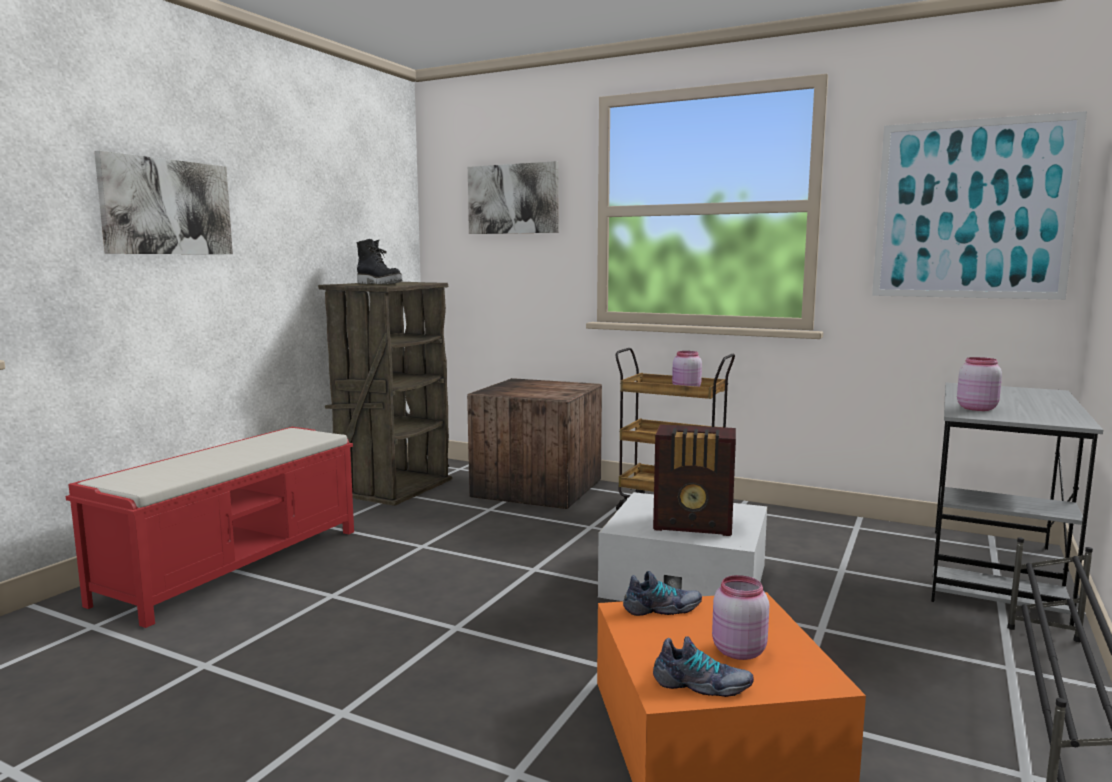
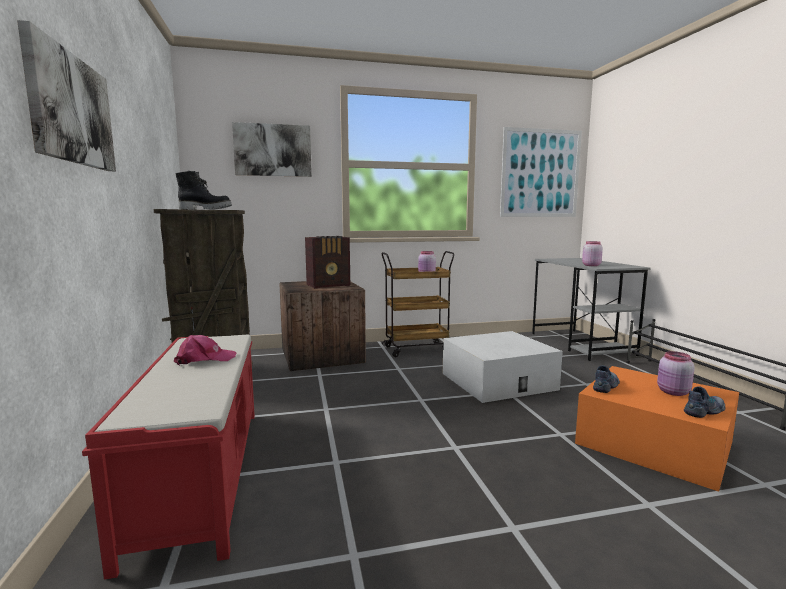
camera: 40 degrees left, 0 degrees up
radio [653,424,736,536] -> radio moved to [305,236,350,289]
none -> pink cap [174,335,236,365]

